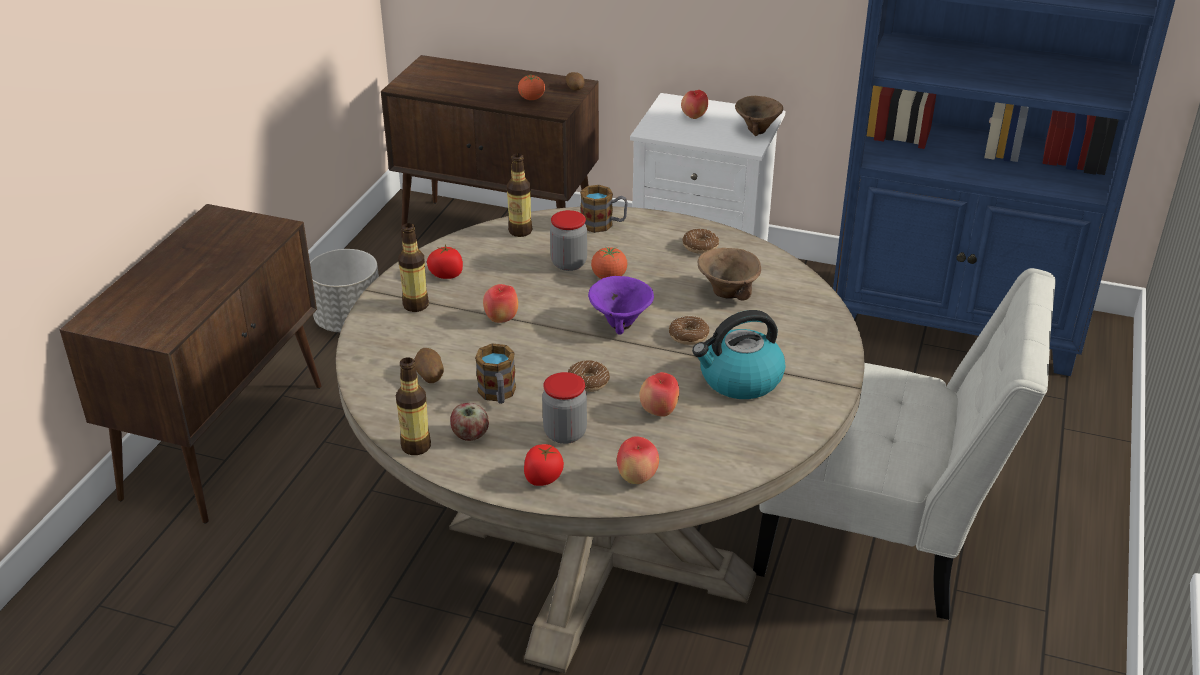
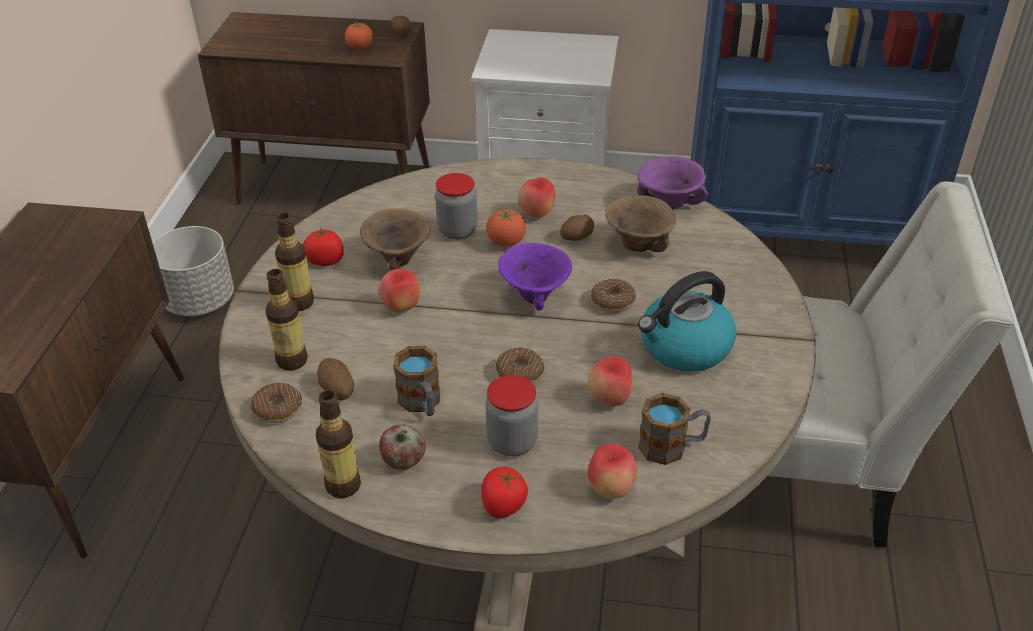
camera: 10 degrees left, 5 degrees up
bottle [507,153,532,237] -> bottle moved to [265,269,308,371]
mug [580,185,628,233] -> mug moved to [638,393,711,465]
apple [681,90,708,119] -> apple moved to [518,177,556,218]
donut [682,229,719,254] -> donut moved to [251,383,302,423]
brown bowl [735,96,783,136] -> brown bowl moved to [360,208,430,270]
none -> potato [560,215,594,241]
none -> purple bowl [637,156,708,210]

